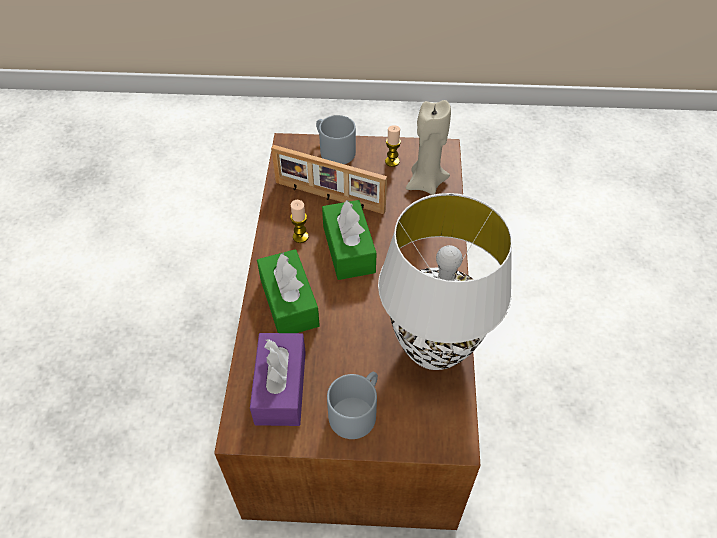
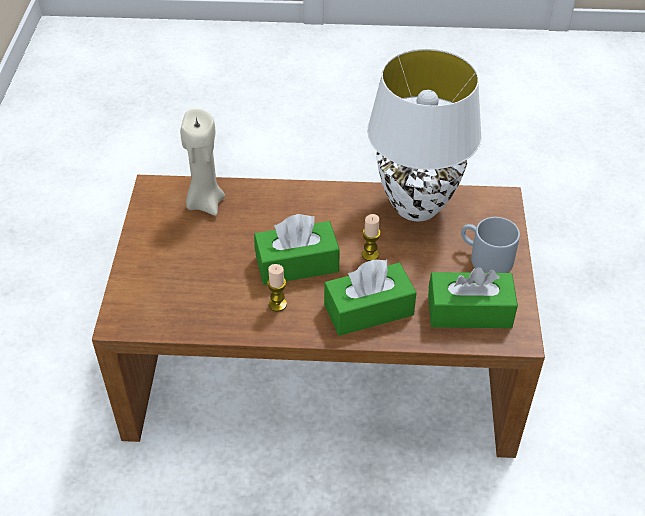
camera: 90 degrees left, 5 degrees down
purple tissue box [250,333,306,426] -> green tissue box [428,267,518,328]
picture frame [271,145,387,214] -> none
grey mug [316,115,356,164] -> none
candle [385,125,401,167] -> candle moved to [362,214,380,261]

